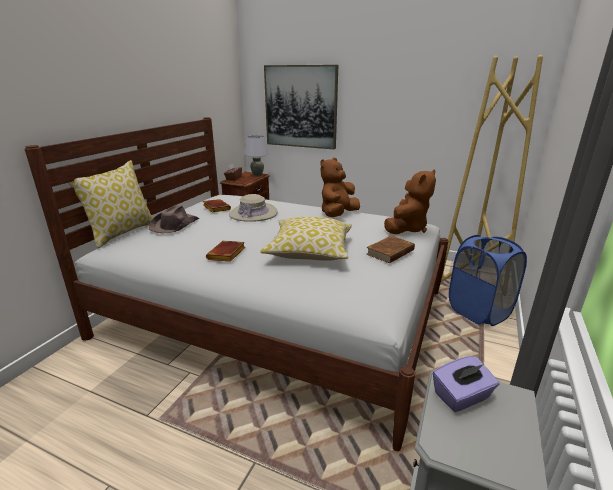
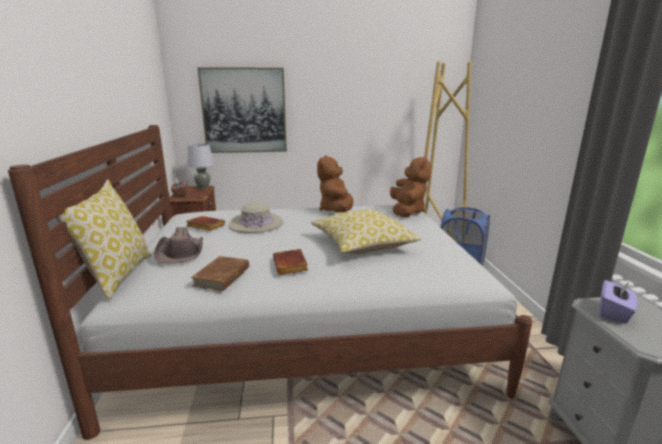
camera: 30 degrees left, 5 degrees down
brown book [366,236,415,263] -> brown book moved to [191,256,249,291]

